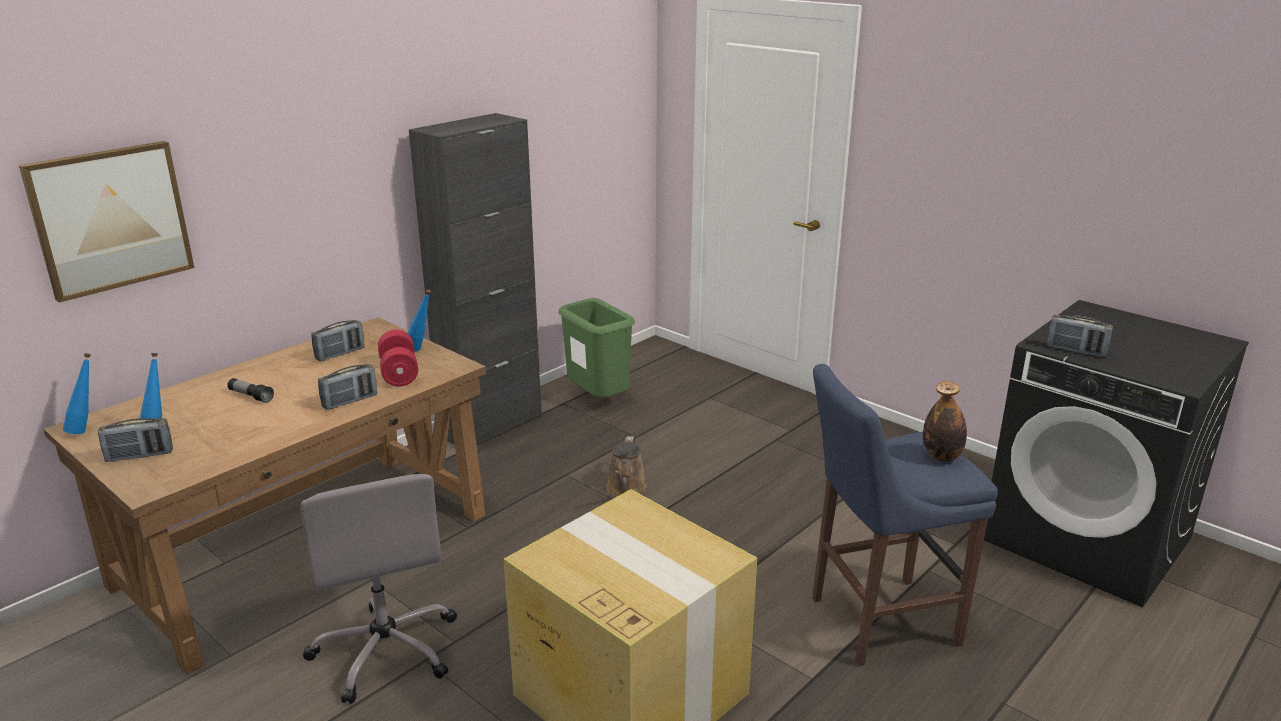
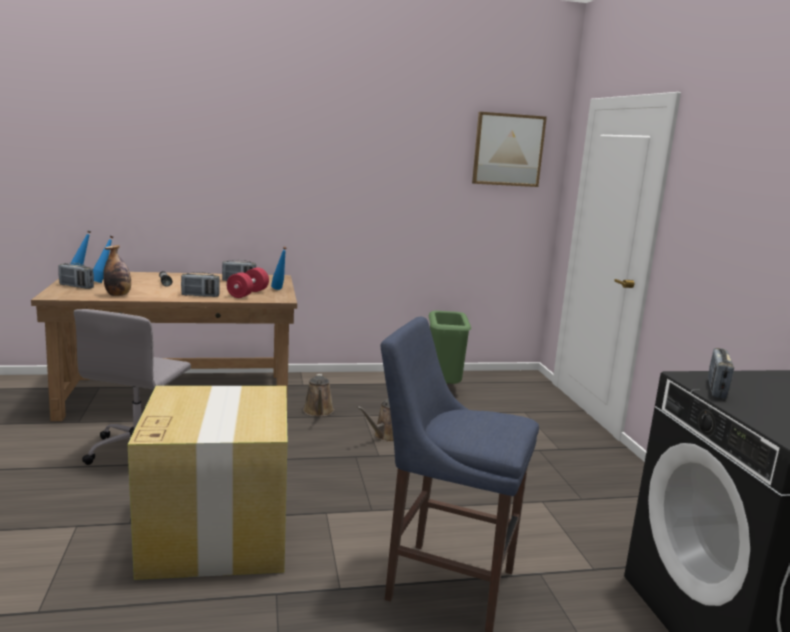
camera: 35 degrees right, 10 degrees down
picture [19,141,194,303] -> picture moved to [472,112,547,187]
black cabinet [409,113,542,446] -> none
bottle [923,381,967,462] -> bottle moved to [103,245,131,296]
radio [1047,314,1113,357] -> radio turned 45 degrees clockwise [708,348,734,399]
none -> brown watering can [303,374,334,417]

